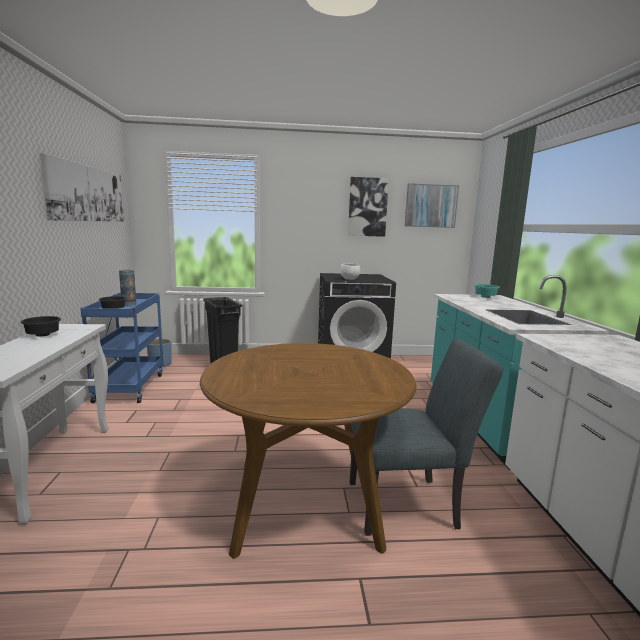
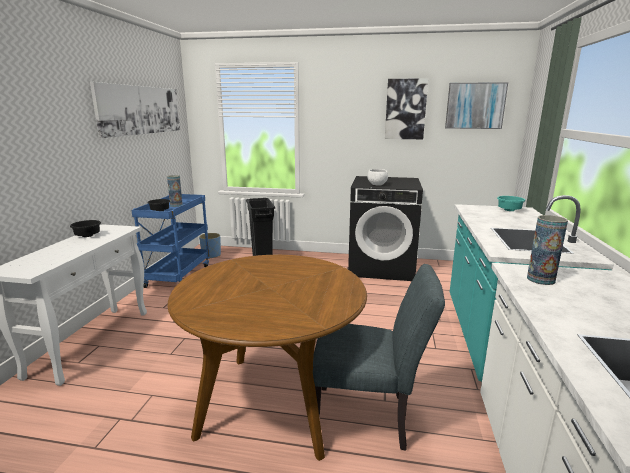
camera: 15 degrees right, 5 degrees up
none -> vase [527,215,568,285]

